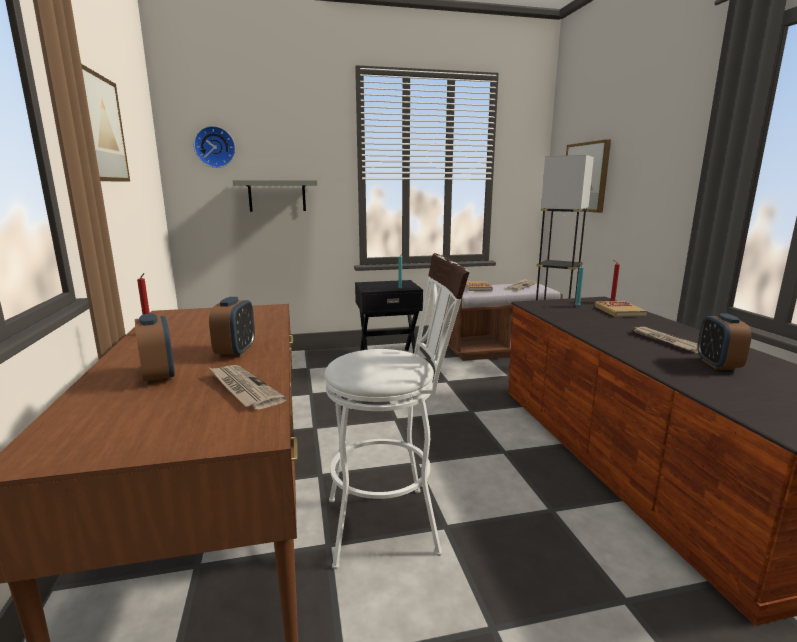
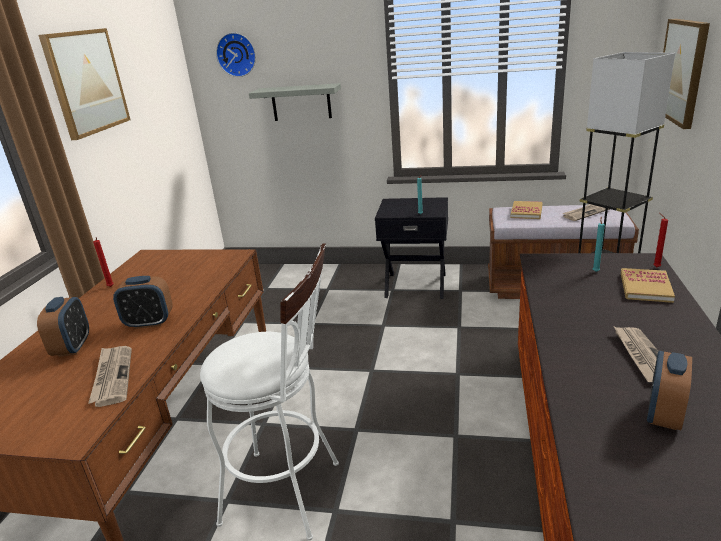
camera: 25 degrees right, 10 degrees up
alarm clock [209,297,255,357] -> alarm clock turned 60 degrees clockwise [113,276,173,329]

